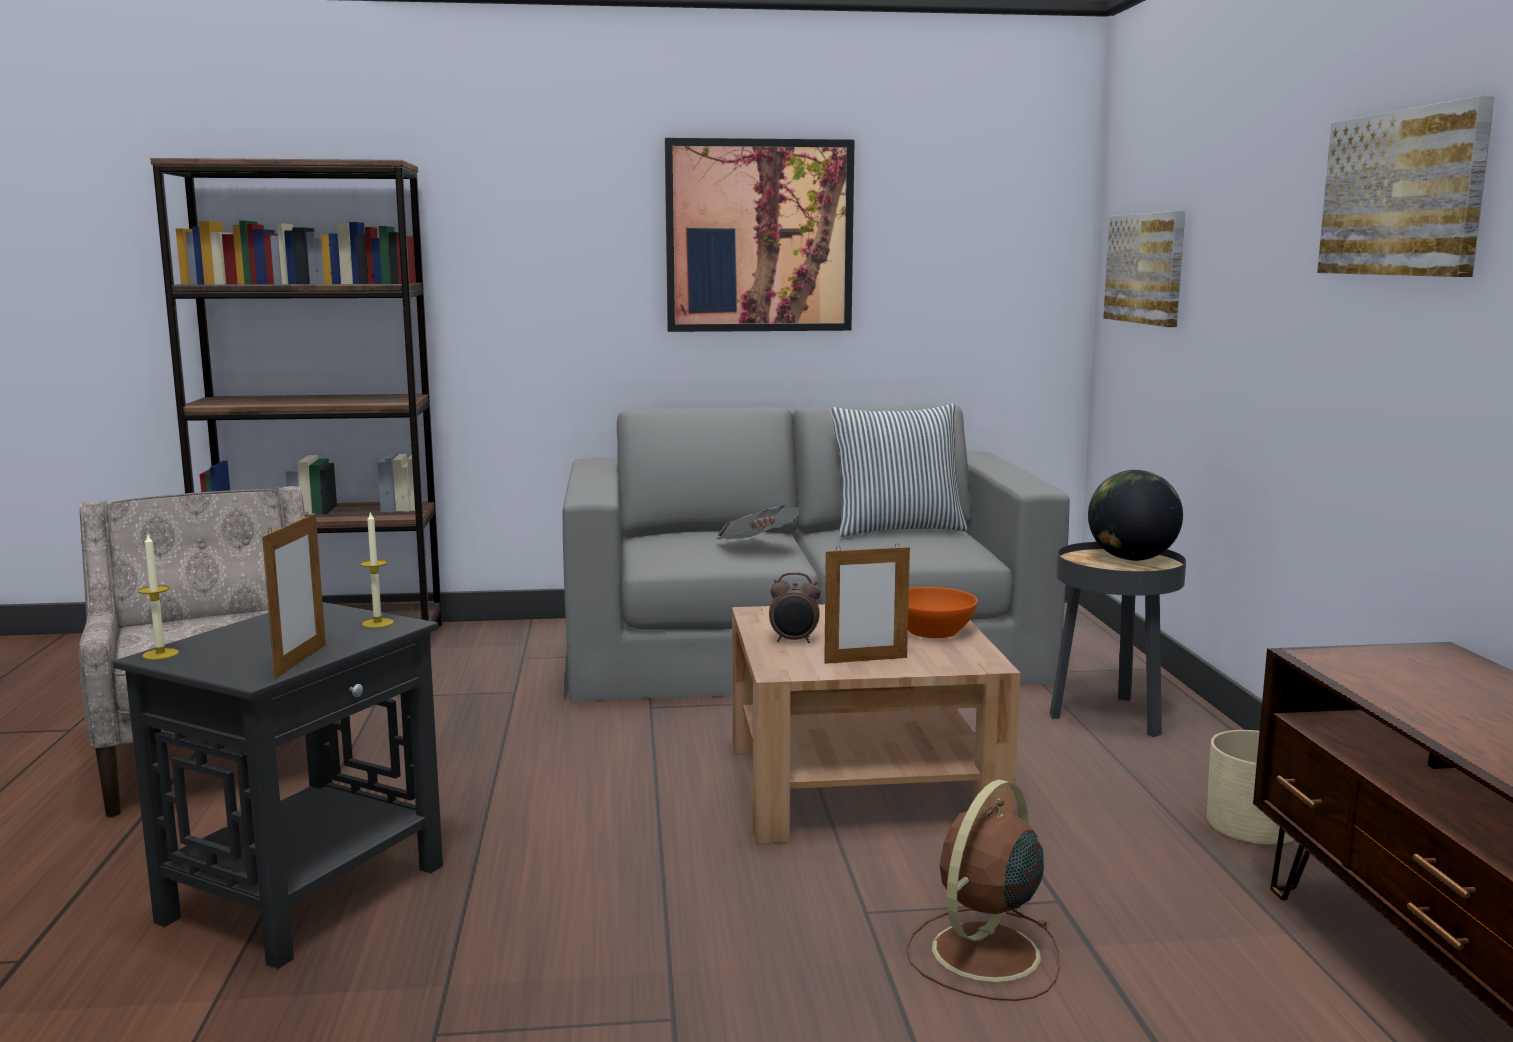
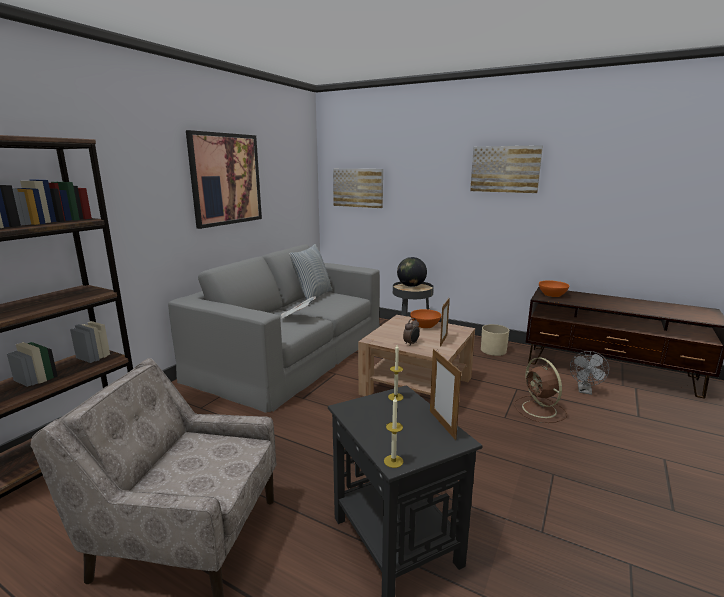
camera: 55 degrees left, 5 degrees up
picture frame [262,512,326,679] -> picture frame turned 150 degrees counterclockwise [430,349,461,440]
none -> orange bowl [539,280,569,297]
none -> grey fan [570,351,609,395]

